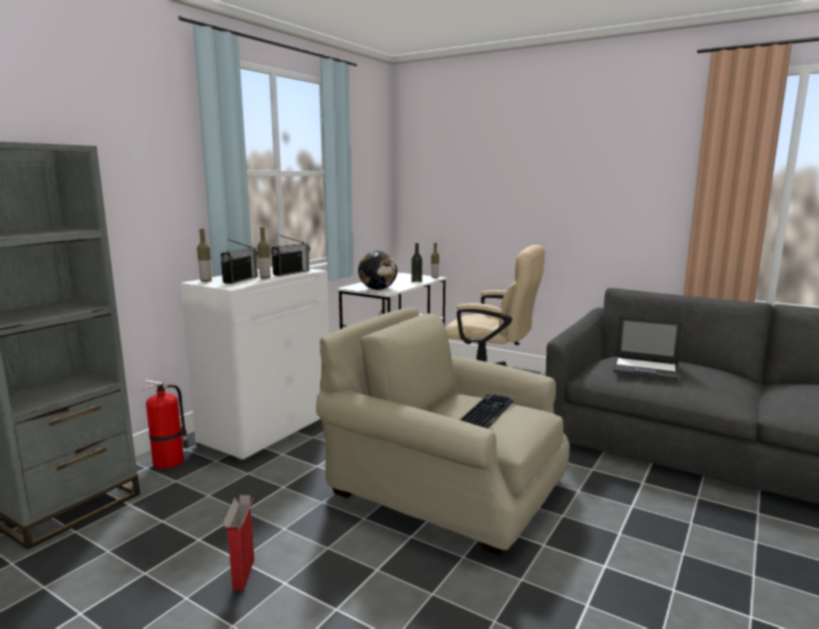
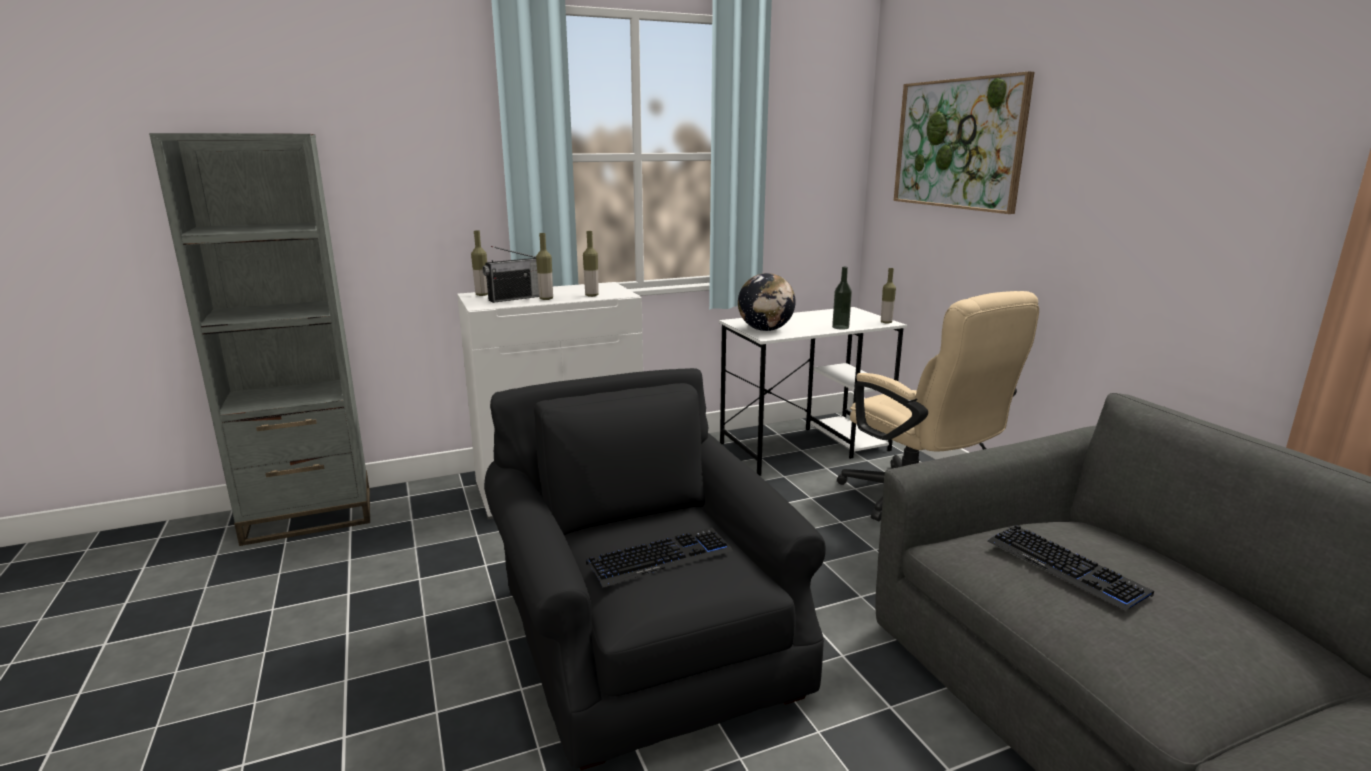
camera: 35 degrees right, 5 degrees up
fire extinguisher [143,379,189,469] -> none
cardboard box [223,495,254,590] -> none
radio [271,234,310,276] -> bottle [583,231,599,297]
beige armchair [316,307,569,555] -> black armchair [484,368,826,770]
laptop [613,316,682,380] -> keyboard [987,525,1154,611]
none -> picture [894,72,1034,214]

